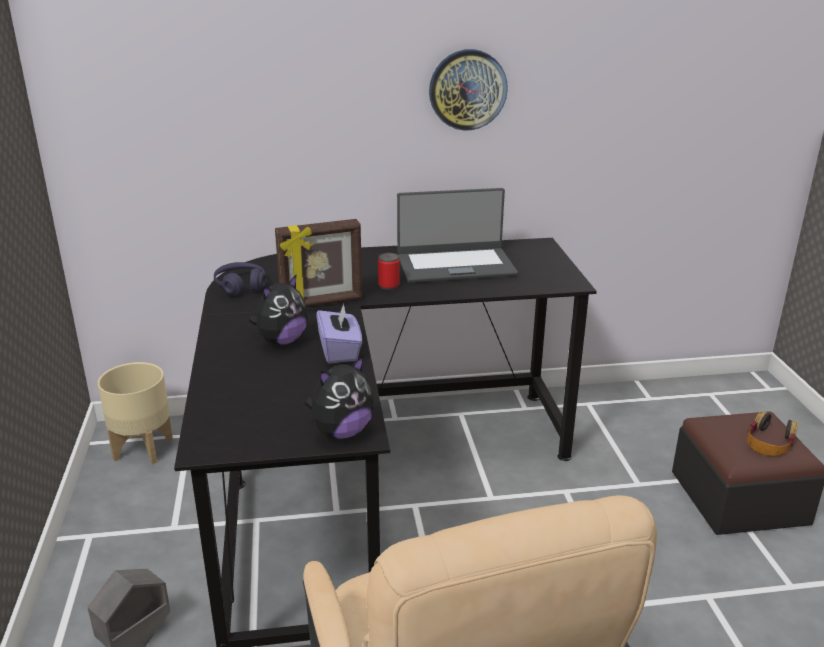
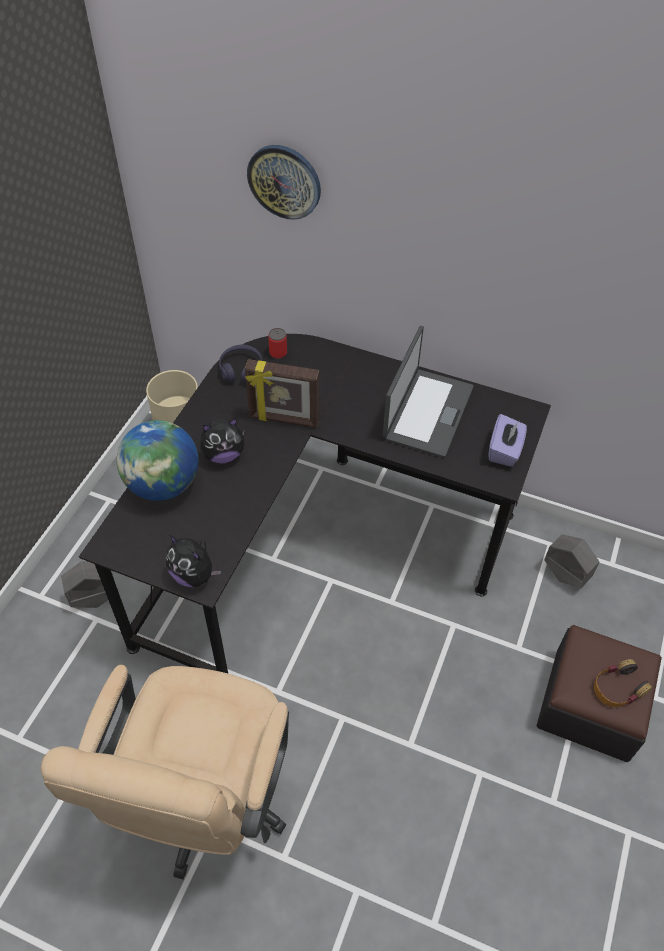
camera: 30 degrees right, 25 degrees up
plush toy [305,356,374,439] -> plush toy turned 45 degrees clockwise [166,535,221,587]
purple tissue box [316,304,362,364] -> purple tissue box moved to [488,414,527,467]
can [378,253,400,290] -> can moved to [268,328,287,359]
laptop [397,188,518,283] -> laptop turned 90 degrees counterclockwise [383,326,474,458]
wall clock [429,49,508,131] -> wall clock moved to [247,145,321,220]
none -> globe [117,420,199,501]
none -> grey planter [544,534,599,588]

